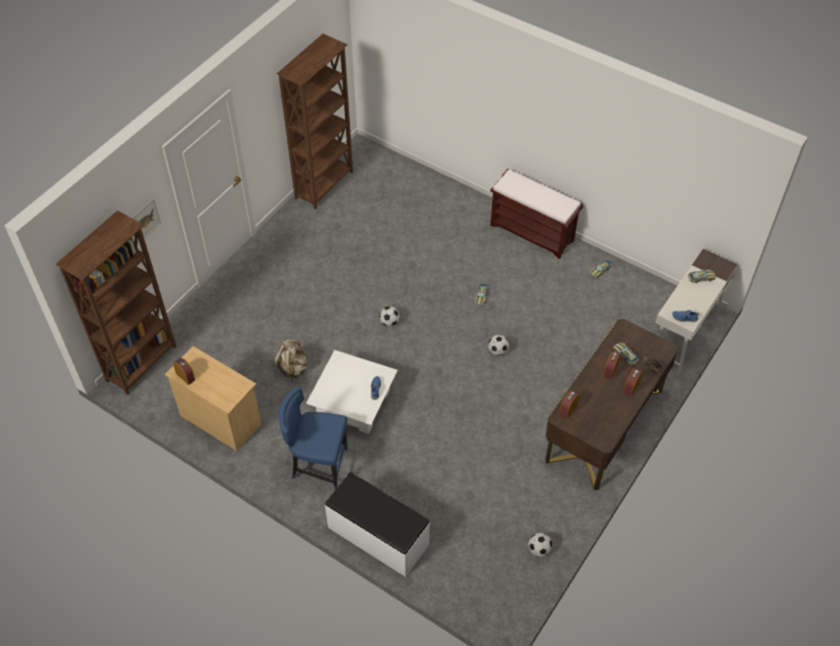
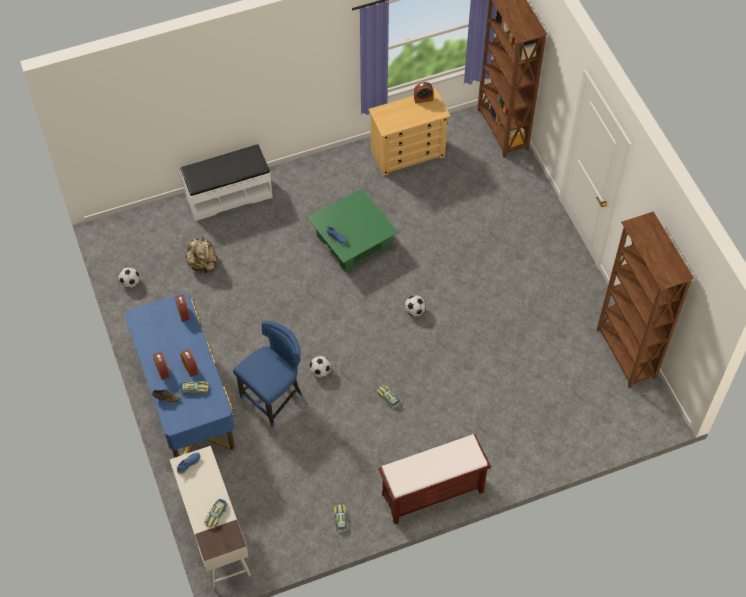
camera: 125 degrees right, 5 degrees up
picture [131,199,161,245] -> none
beige backpack [274,339,307,380] -> beige backpack moved to [186,236,217,273]
blue chair [278,387,347,490] -> blue chair moved to [233,321,302,427]
white coffee table [306,350,398,434] -> green coffee table [308,189,398,272]
brown desk [545,319,679,490] -> blue desk [124,293,235,458]

